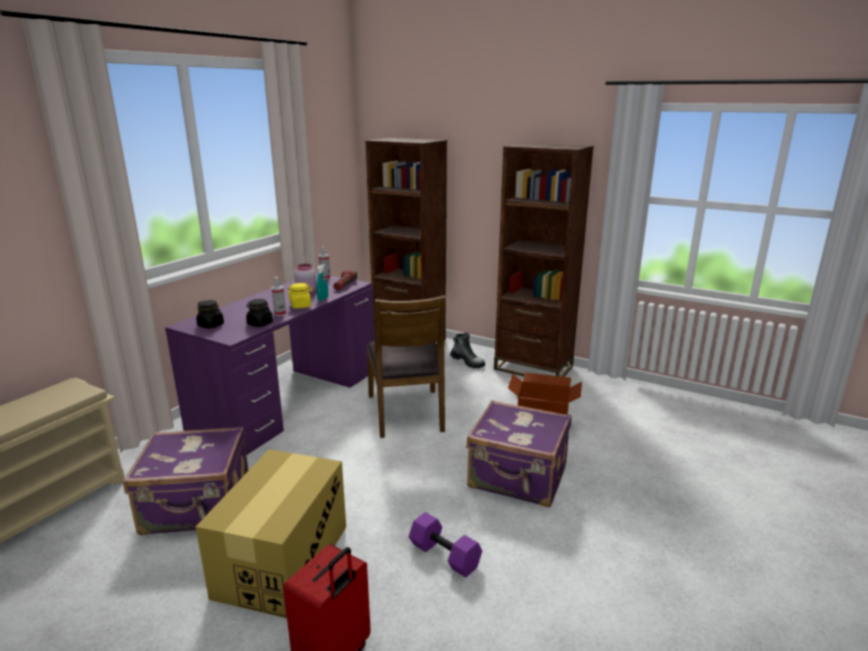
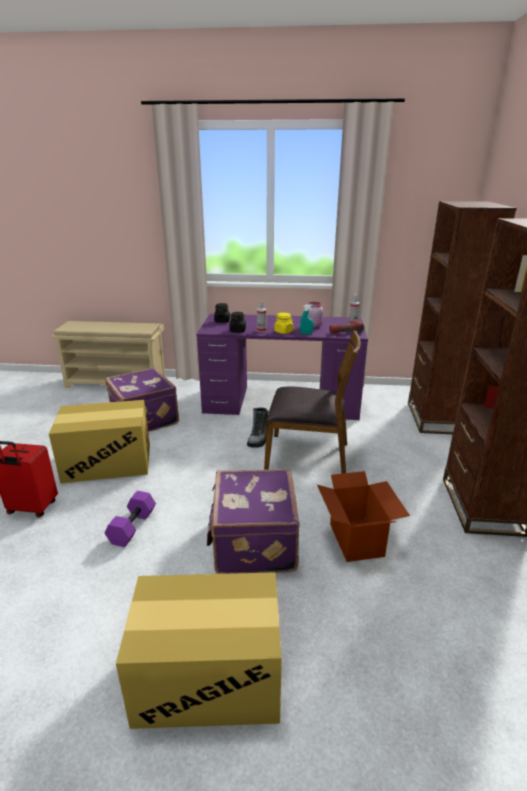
camera: 65 degrees right, 5 degrees up
brown chair [366,295,446,438] -> brown chair turned 135 degrees counterclockwise [264,330,361,474]
boot [450,332,485,368] -> boot moved to [247,407,269,448]
none -> cardboard box [116,572,282,729]

